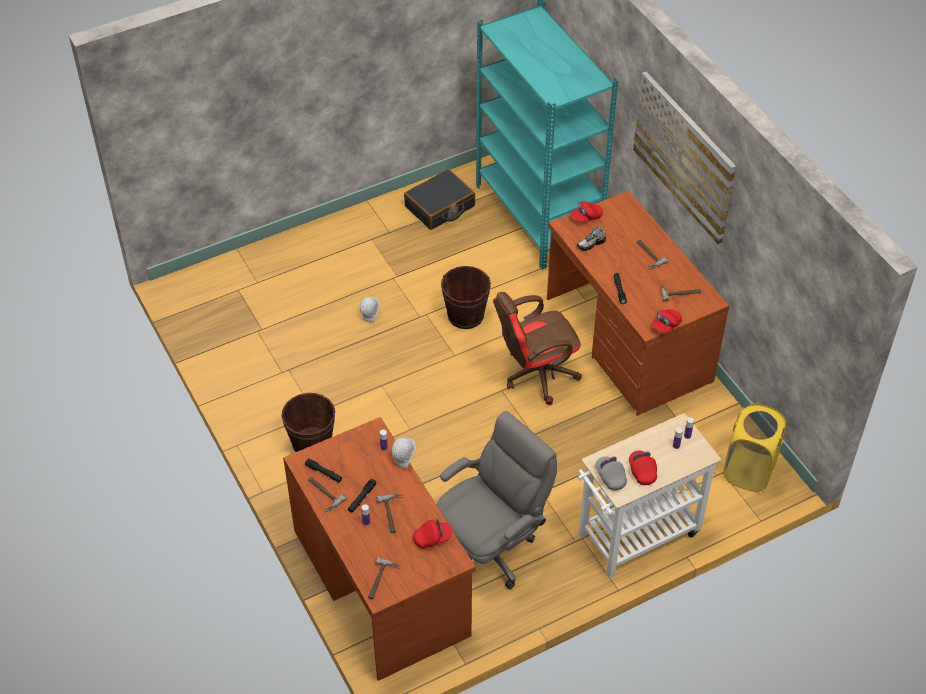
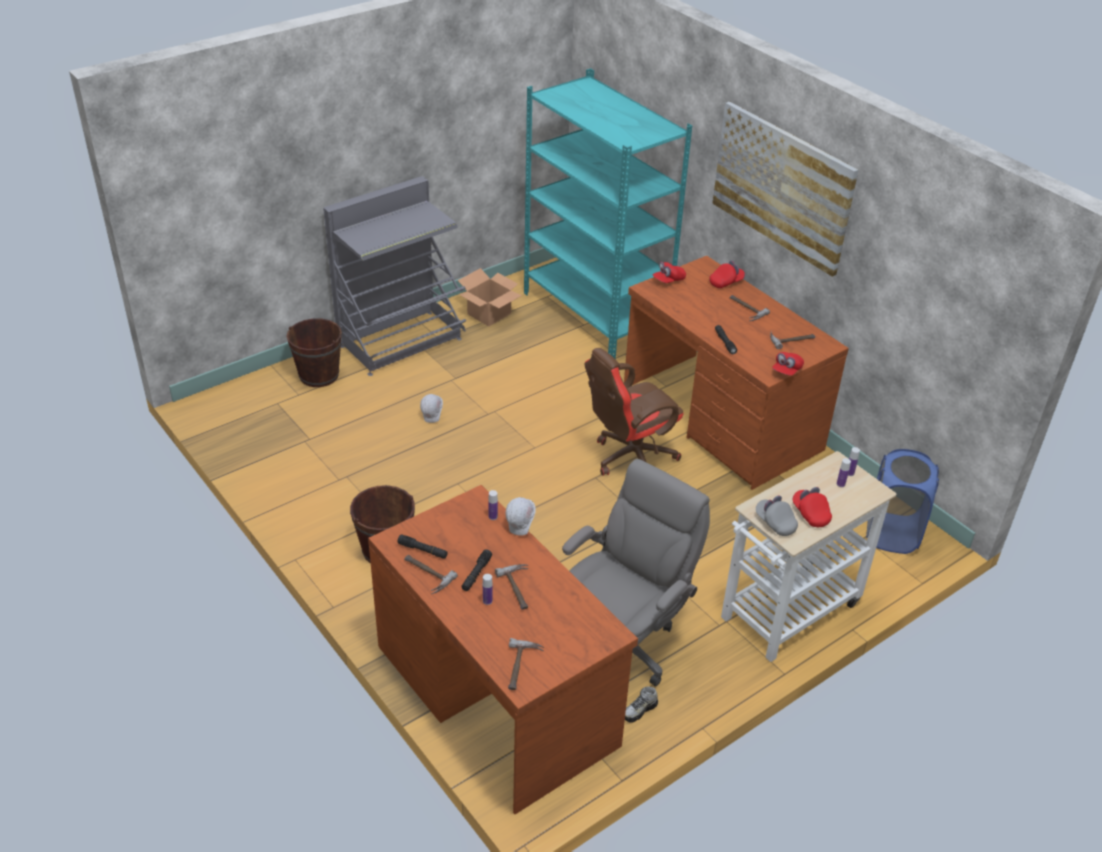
camera: 10 degrees left, 10 degrees down
black suitcase [404,169,475,230] -> cardboard box [458,268,522,326]
red cap [413,519,453,549] -> red cap moved to [709,260,745,288]
brown bucket [441,266,491,329] -> brown bucket moved to [286,318,342,387]
shoe [577,226,606,251] -> shoe moved to [625,687,658,723]
yellow laundry basket [723,404,787,492] -> blue laundry basket [866,449,939,554]
none -> grey shoe rack [323,176,466,376]

